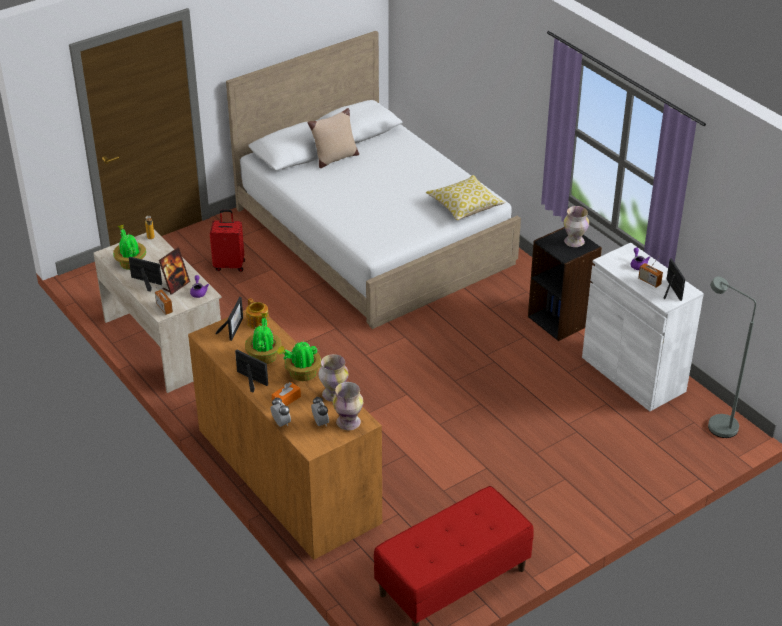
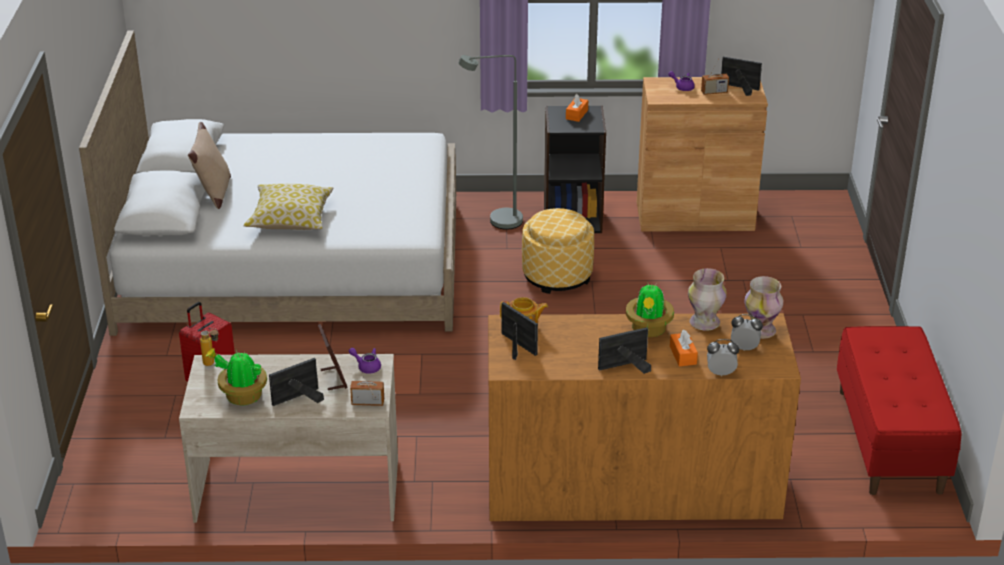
camera: 55 degrees left, 5 degrees down
potted plant [245,313,281,364] -> none
pillow [426,175,506,220] -> pillow moved to [244,184,333,230]
vase [563,206,589,247] -> orange tissue box [566,94,588,122]
white cabinet [582,243,704,411] -> brown cabinet [637,77,768,232]
grey floor lamp [708,276,756,438] -> grey floor lamp moved to [459,55,523,230]
none -> ottoman [522,208,594,294]

